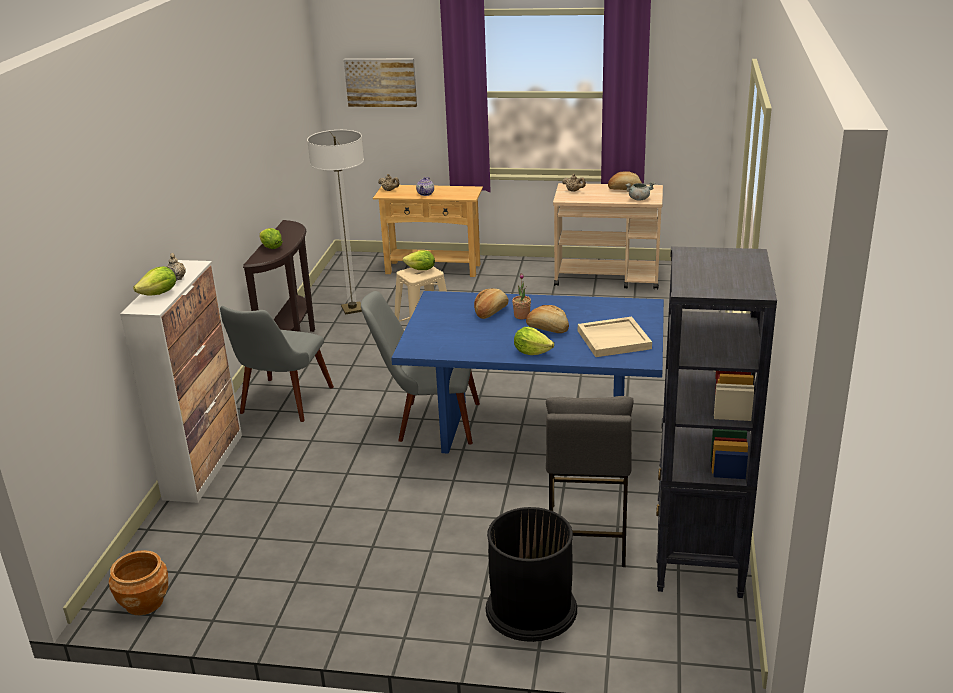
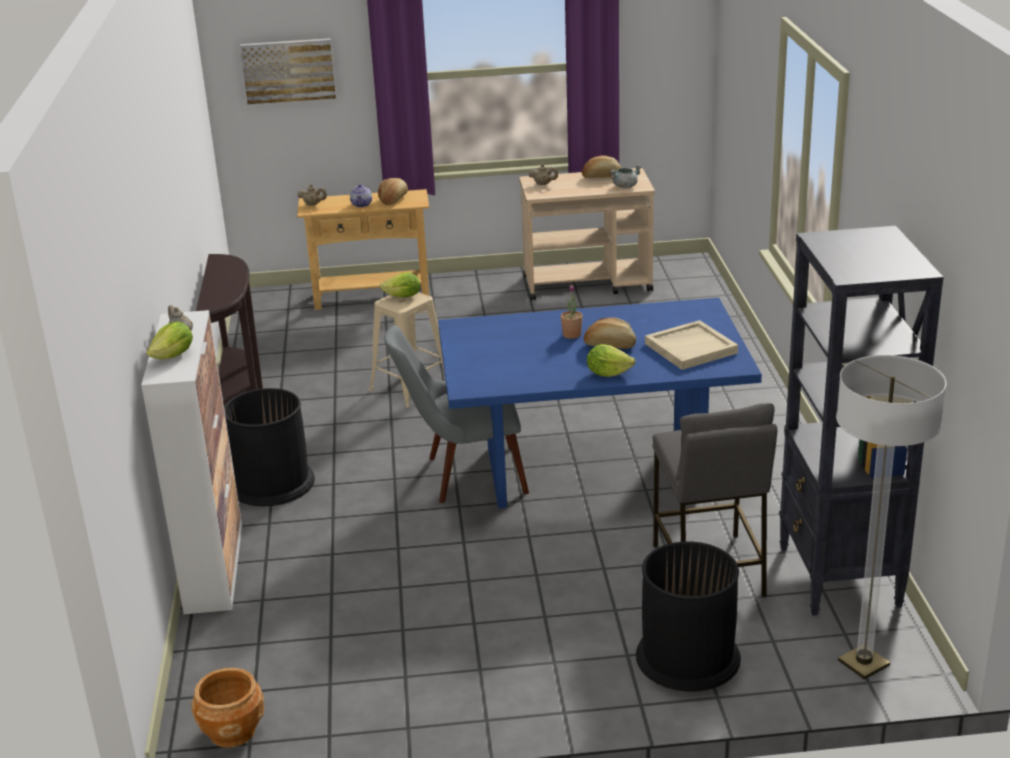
camera: 15 degrees left, 0 degrees up
grey chair [220,306,334,422] -> black trash can [224,388,315,506]
lettuce [259,228,283,249] -> none
floor lamp [307,130,364,315] -> floor lamp moved to [836,355,946,680]
bread [474,288,509,319] -> bread moved to [378,178,408,205]

